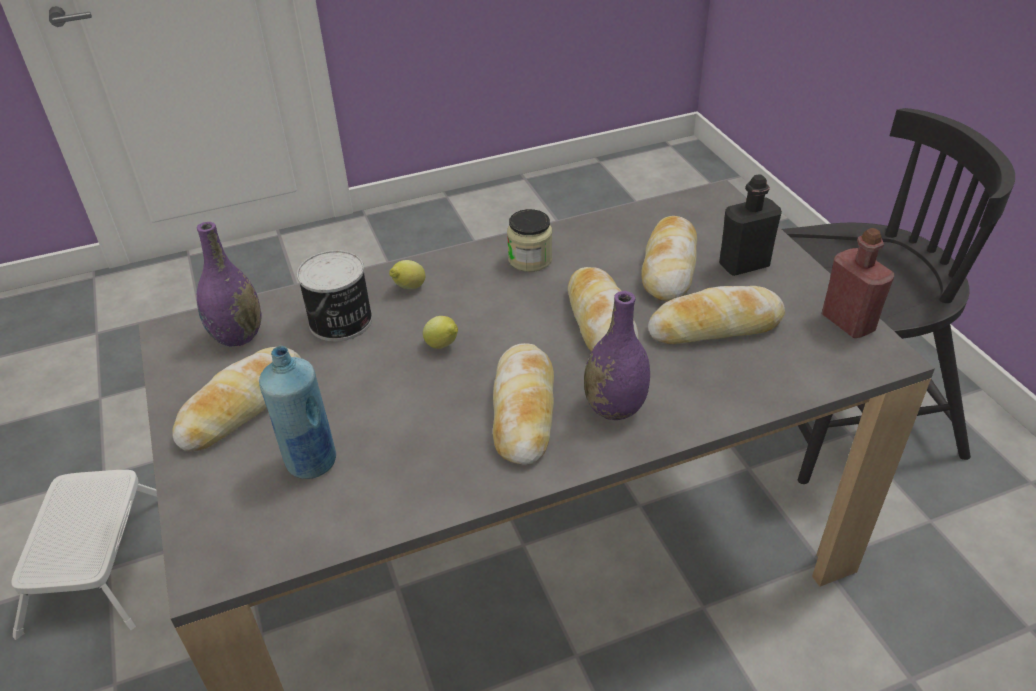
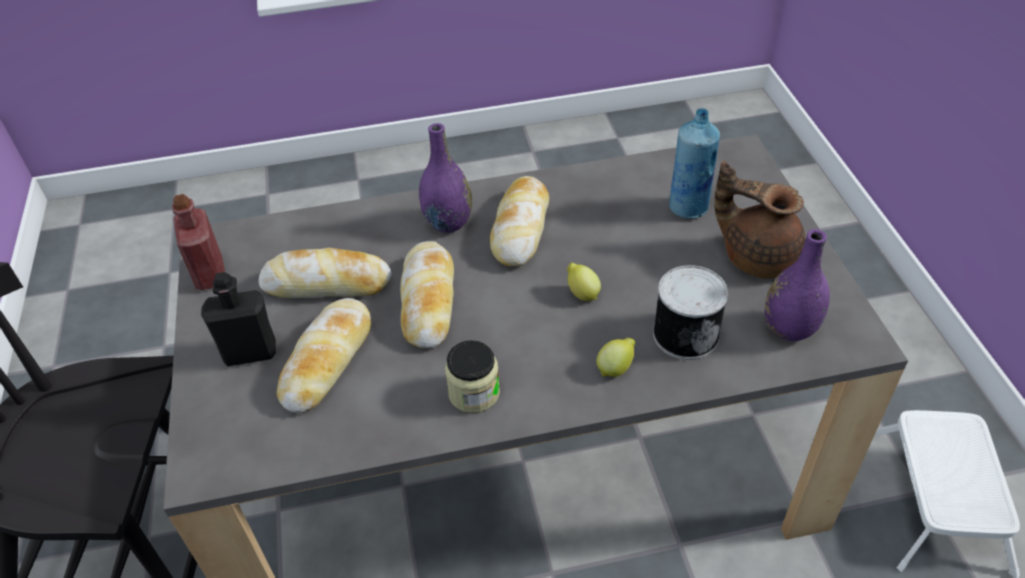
camera: 170 degrees left, 5 degrees up
bread [172,347,301,451] -> brown teapot [714,161,806,279]

